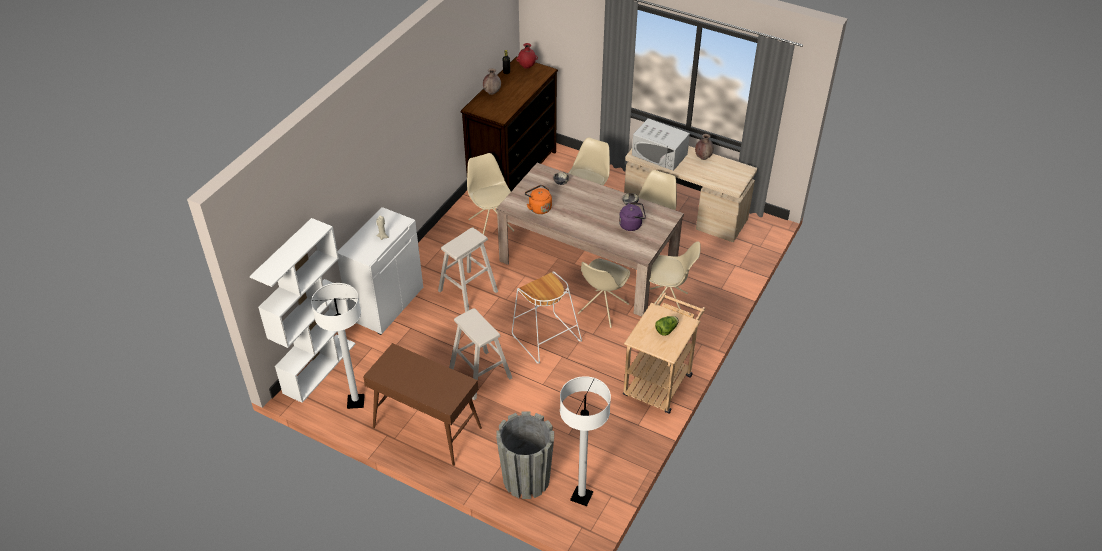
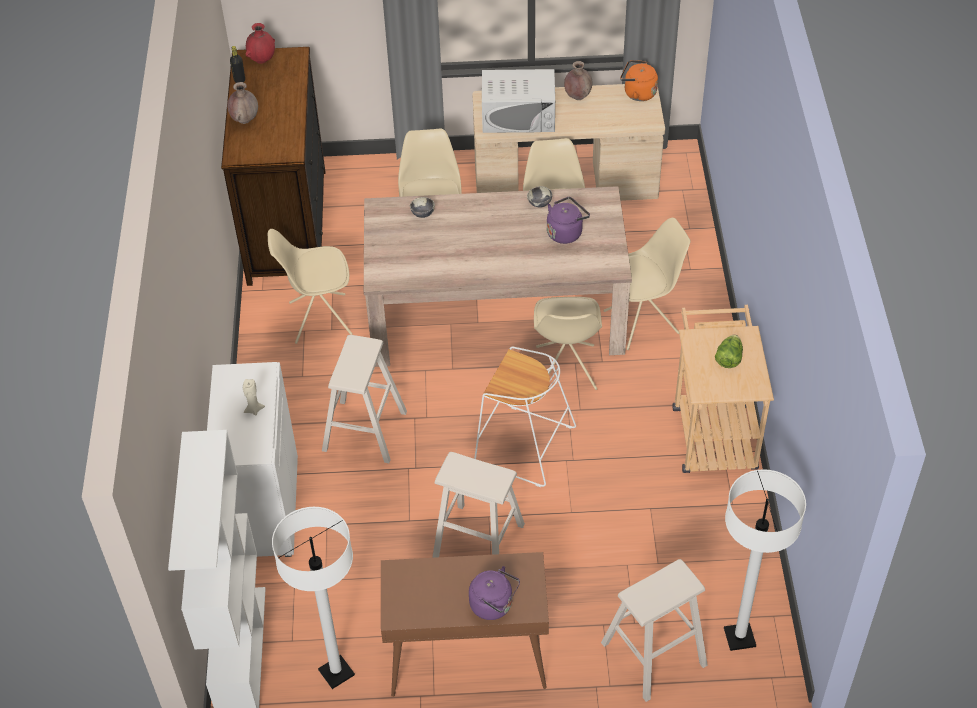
camera: 30 degrees left, 5 degrees up
beige chair [467,153,514,235] -> beige chair turned 45 degrees counterclockwise [268,229,353,344]
grey planter [496,411,554,499] -> beige stool [601,559,708,702]
orange kettle [525,185,552,214] -> orange kettle moved to [620,60,658,101]
none -> purple kettle [469,566,520,620]

